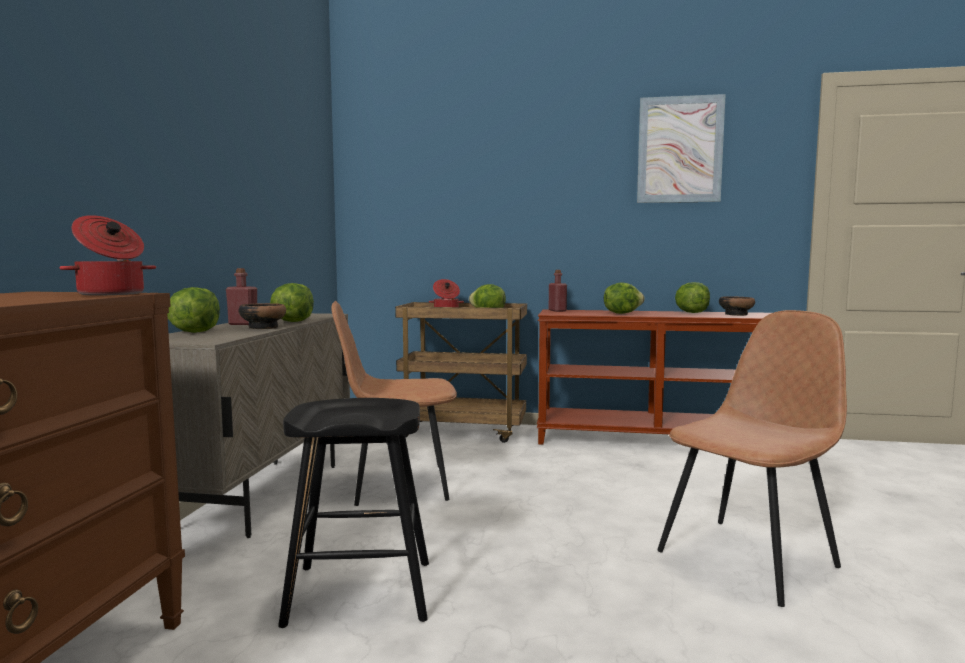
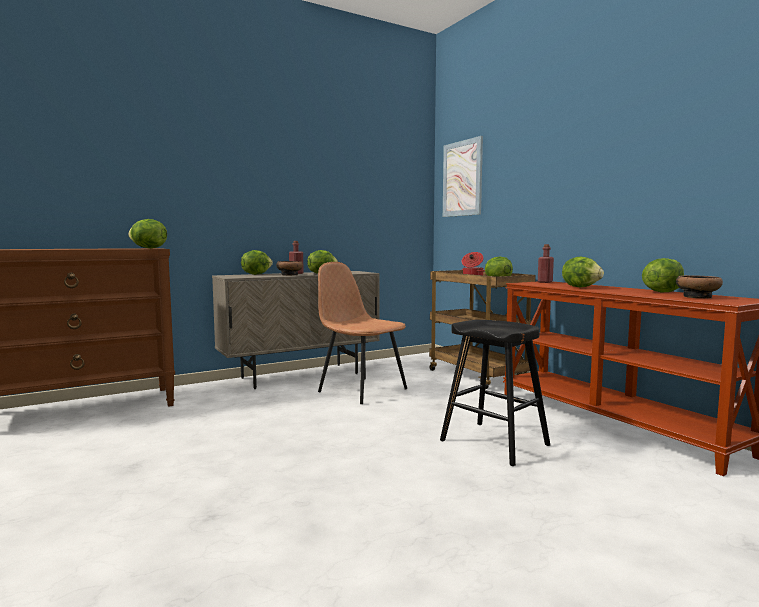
camera: 50 degrees right, 0 degrees up
cooking pot [59,215,156,296] -> lettuce [128,219,167,249]
black stool [278,398,429,628] -> black stool moved to [440,320,550,466]
picture [637,94,726,203] -> picture moved to [443,136,483,217]
brown chair [658,310,847,607] -> none

